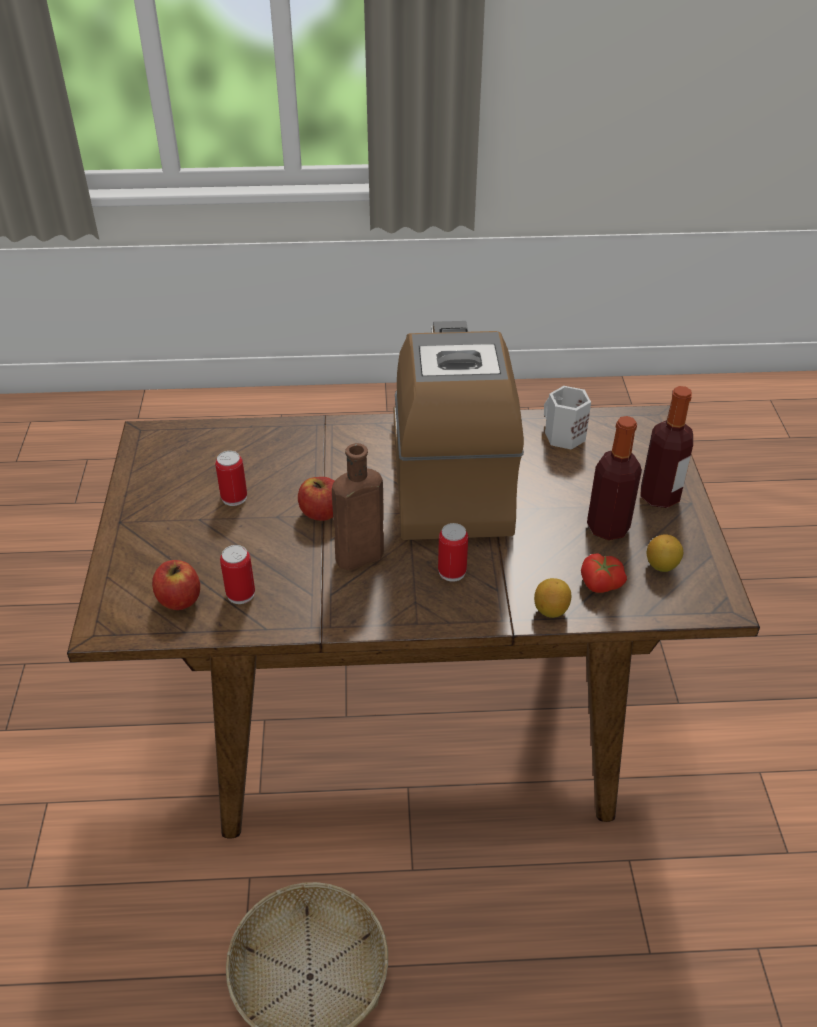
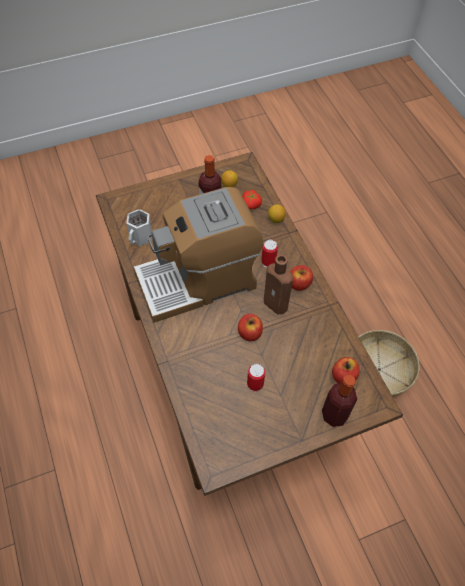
camera: 110 degrees left, 15 degrees up
can [220,545,255,604] -> none
bottle [640,386,693,508] -> bottle moved to [322,375,357,427]
none -> apple [290,265,313,291]

